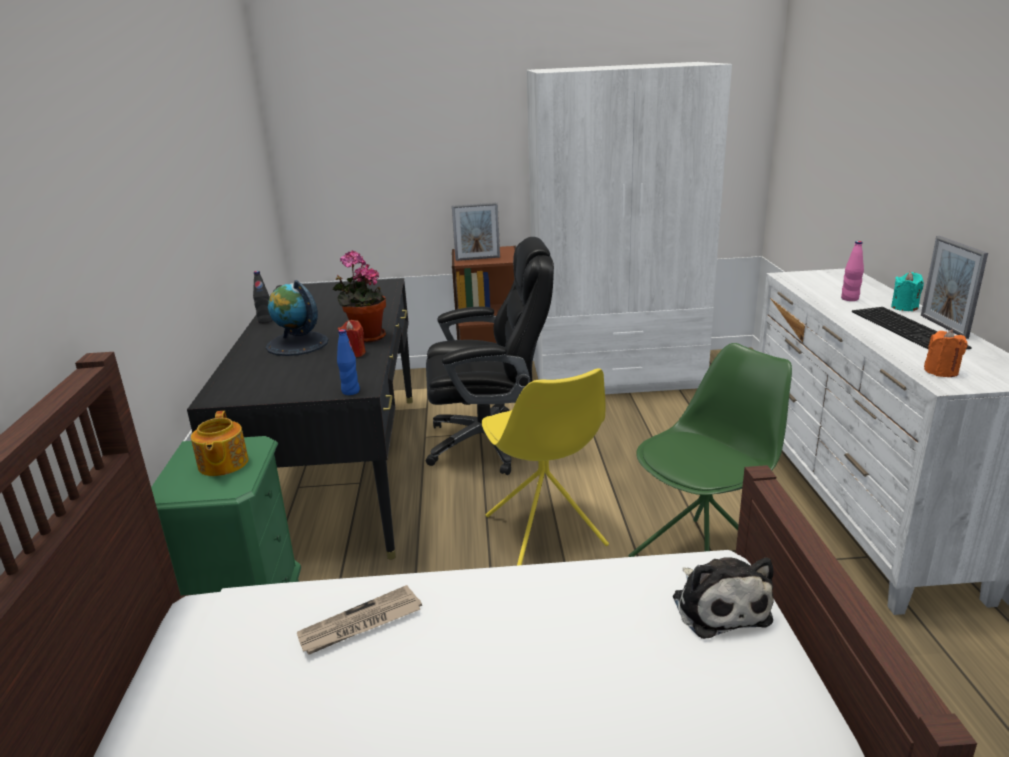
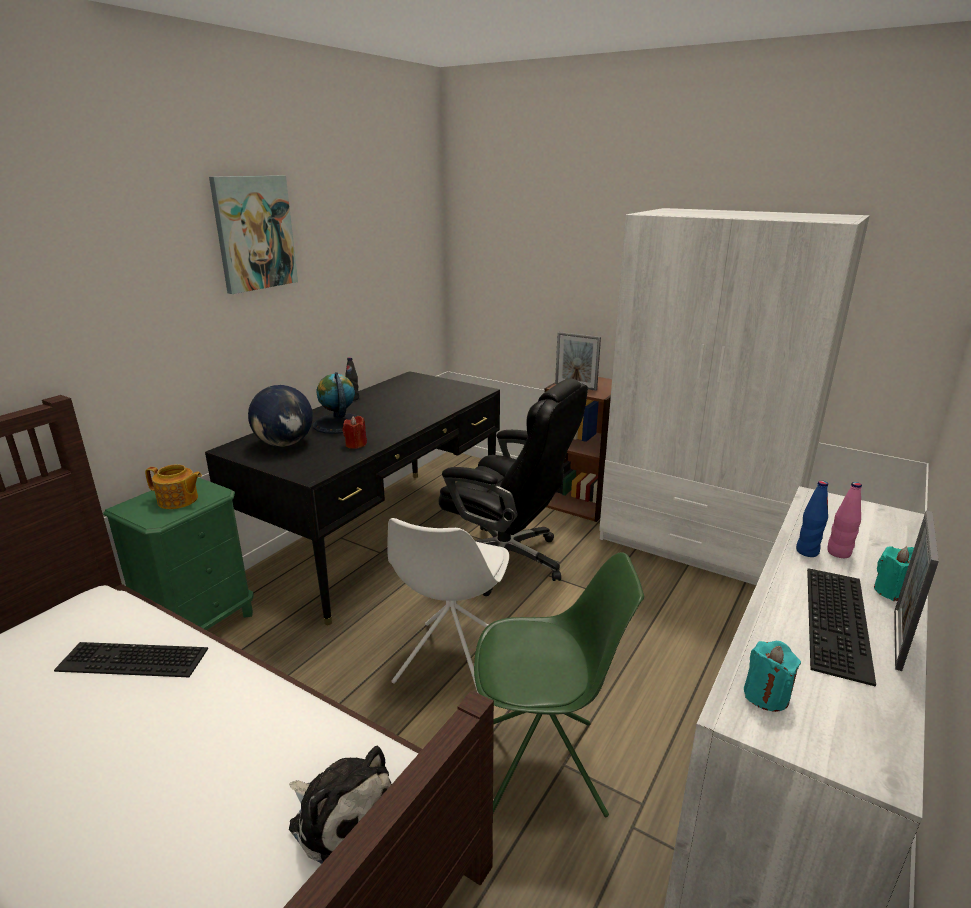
camera: 35 degrees right, 0 degrees up
teapot [191,411,249,476] -> teapot turned 105 degrees counterclockwise [145,464,202,509]
newspaper [297,585,422,655] -> keyboard [54,642,208,677]
potted plant [332,250,386,343] -> none
blue bottle [337,329,360,395] -> blue bottle moved to [796,481,828,557]
yellow chair [482,369,609,566] -> white chair [387,518,509,694]
plush toy [673,557,774,639] -> plush toy turned 75 degrees counterclockwise [289,746,392,864]
orange candle [924,330,967,377] -> turquoise candle [744,641,801,712]
none -> picture [209,175,298,294]
none -> globe [248,385,313,447]

